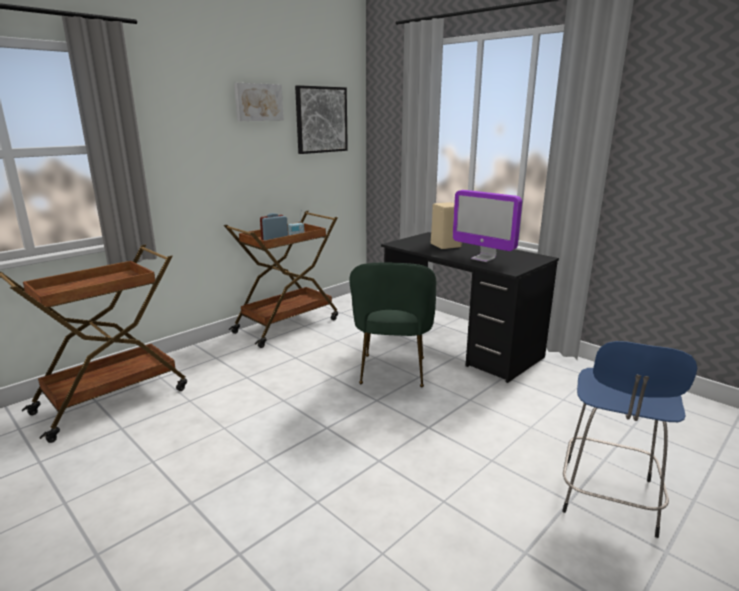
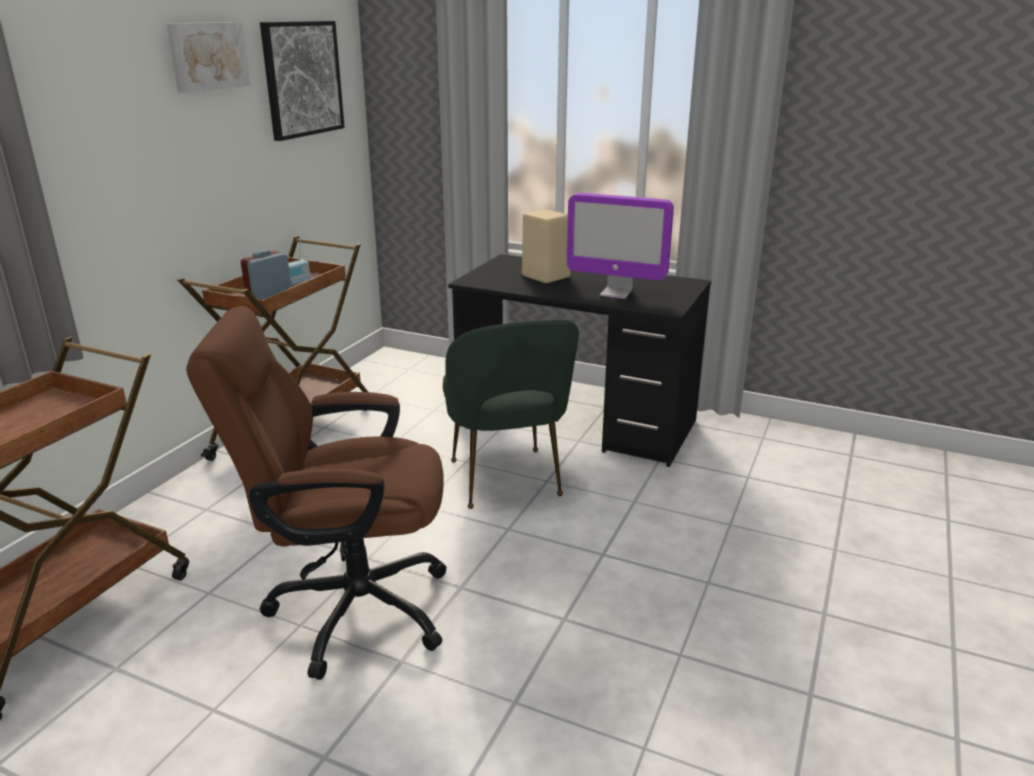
camera: 20 degrees left, 5 degrees up
blue stool [562,341,697,538] -> none
none -> brown office chair [186,306,447,680]

